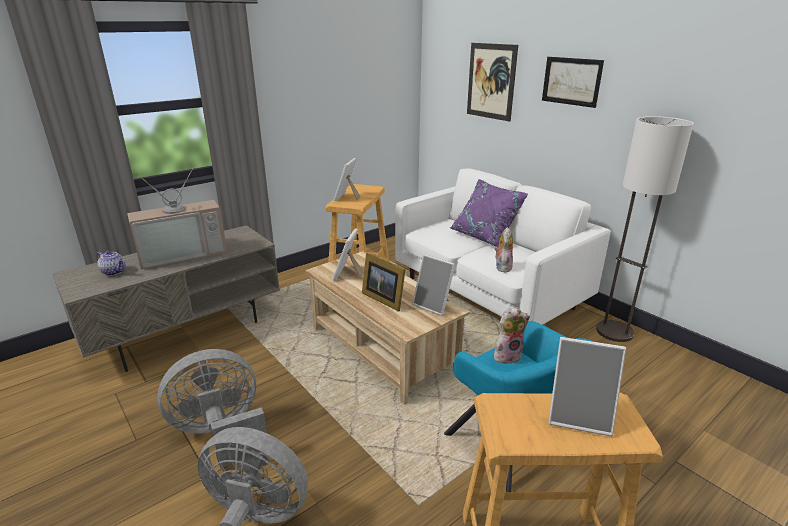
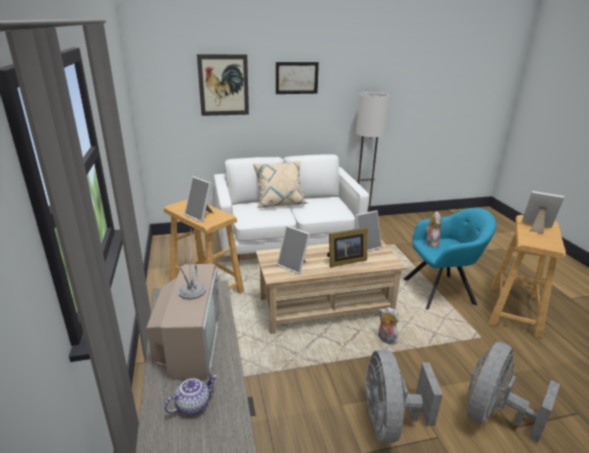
camera: 65 degrees left, 0 degrees up
purple pillow [449,179,528,247] -> beige pillow [253,161,309,208]
plush toy [494,227,513,272] -> plush toy moved to [378,307,399,345]
picture frame [548,337,626,437] -> picture frame turned 105 degrees counterclockwise [522,191,564,234]

